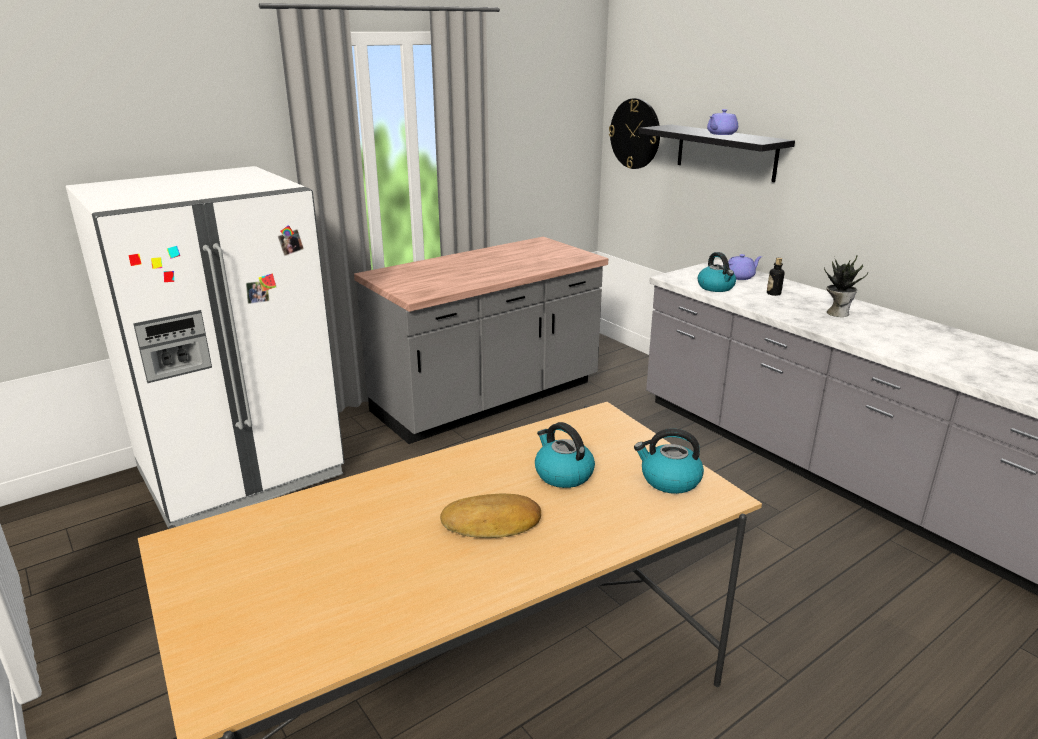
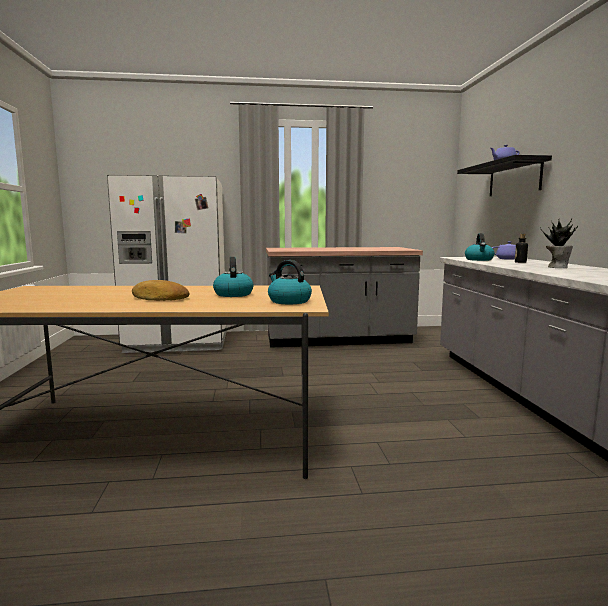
camera: 30 degrees right, 15 degrees down
wall clock [609,98,660,169] -> none

